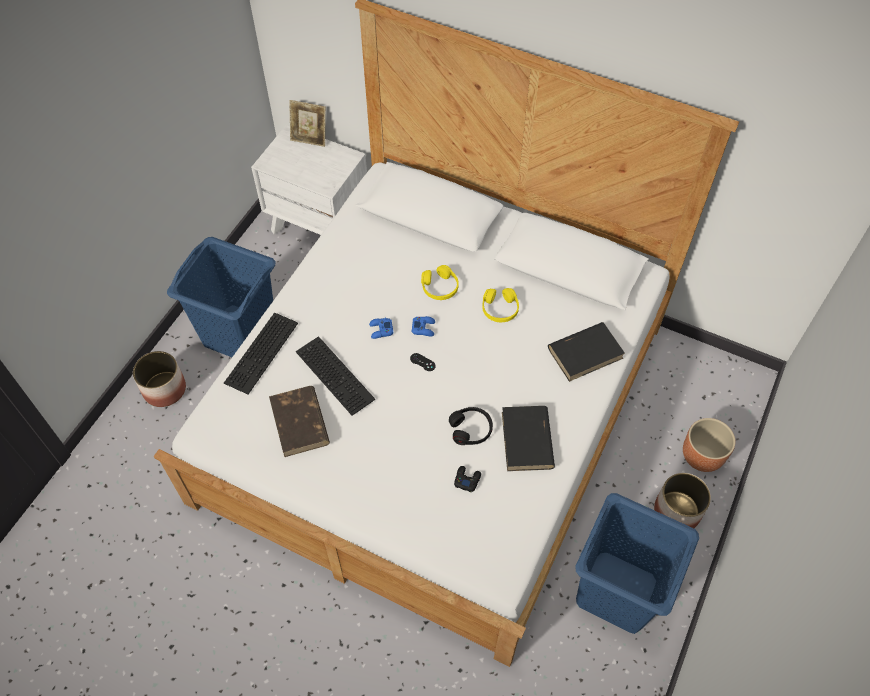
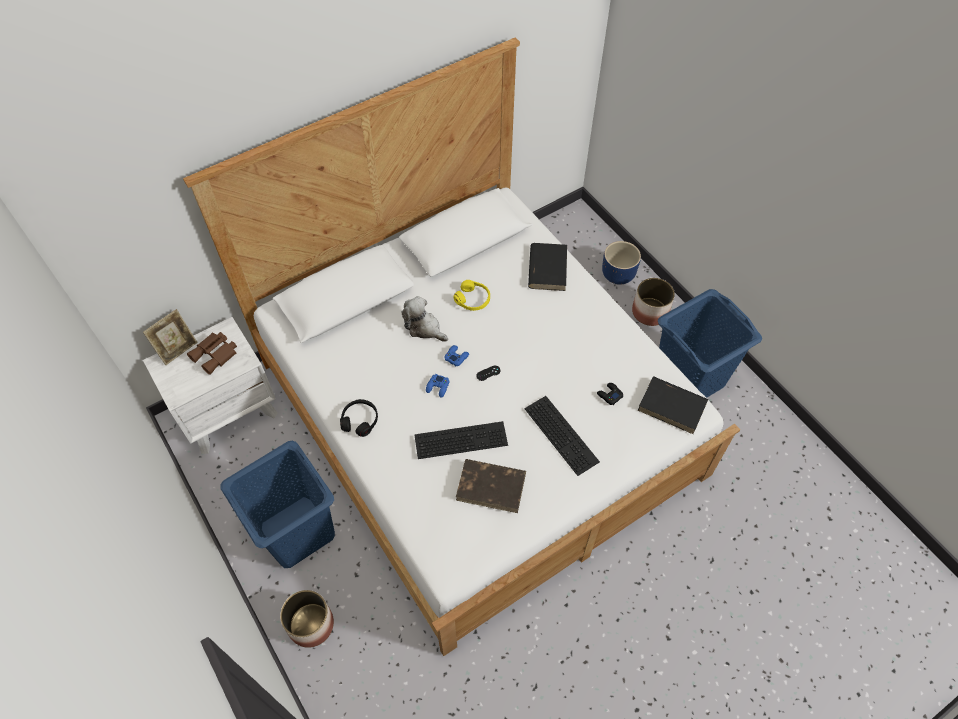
camera: 60 degrees left, 0 degrees up
keyboard [224,312,298,394] -> keyboard moved to [524,396,600,476]
yellow headphones [421,265,459,300] -> plush toy [401,296,448,342]
black headphones [449,407,493,445] -> black headphones moved to [340,399,378,437]
black book [502,406,555,471] -> black book moved to [638,376,708,434]
brown planter [683,418,735,472] -> blue planter [602,241,641,285]
none -> brown binoculars [187,332,237,375]

